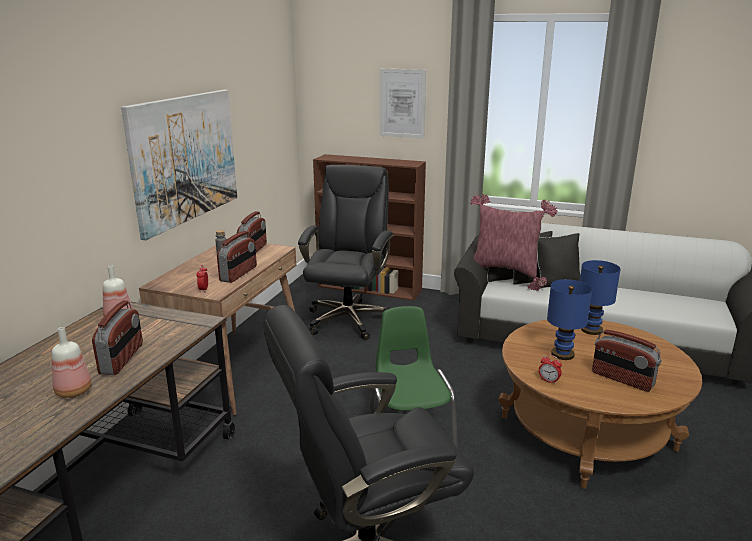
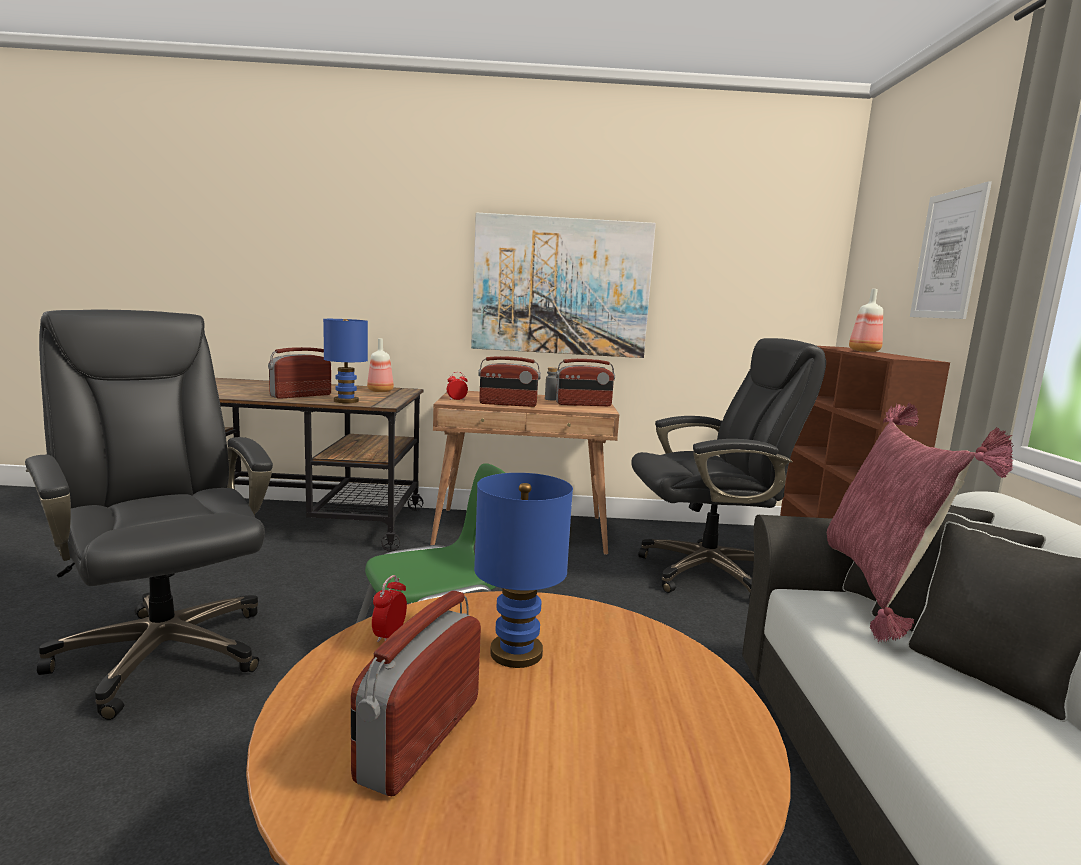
camera: 70 degrees right, 10 degrees down
bottle [52,327,91,398] -> bottle moved to [849,289,883,352]
radio [92,300,143,375] -> radio turned 150 degrees clockwise [268,347,331,399]
blue table lamp [580,260,621,335] -> blue table lamp moved to [323,319,368,403]

